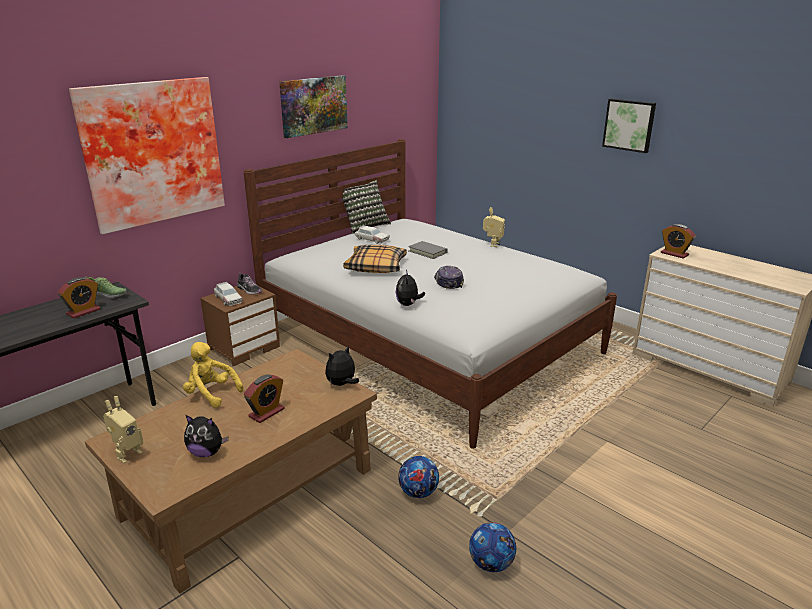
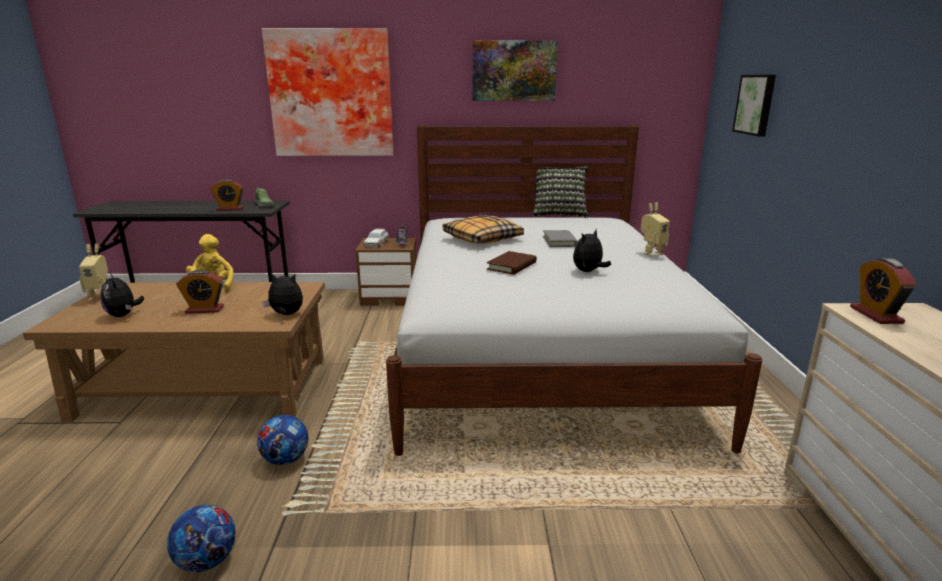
camera: 45 degrees right, 5 degrees down
toy car [355,225,390,244] -> none
plush toy [396,270,425,306] -> plush toy moved to [573,230,611,272]
cap [434,266,464,289] -> brown book [487,251,537,275]
picture [602,99,656,153] -> picture moved to [732,75,776,136]

